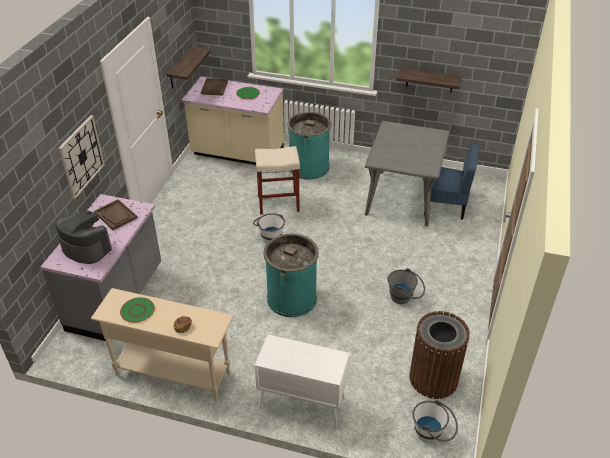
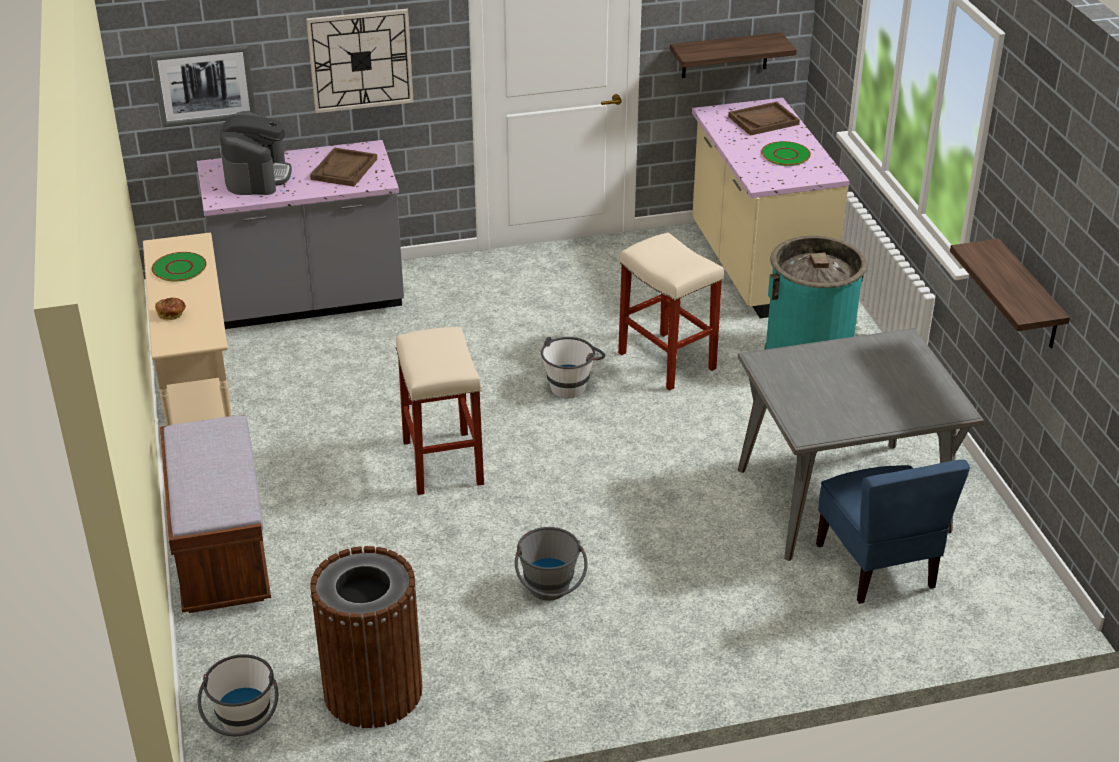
camera: 60 degrees right, 5 degrees down
white cabinet [255,335,350,428] -> brown bench [160,415,271,613]
turquoise trash can [263,234,319,317] -> beige stool [396,327,484,495]
none -> picture [151,45,256,127]

